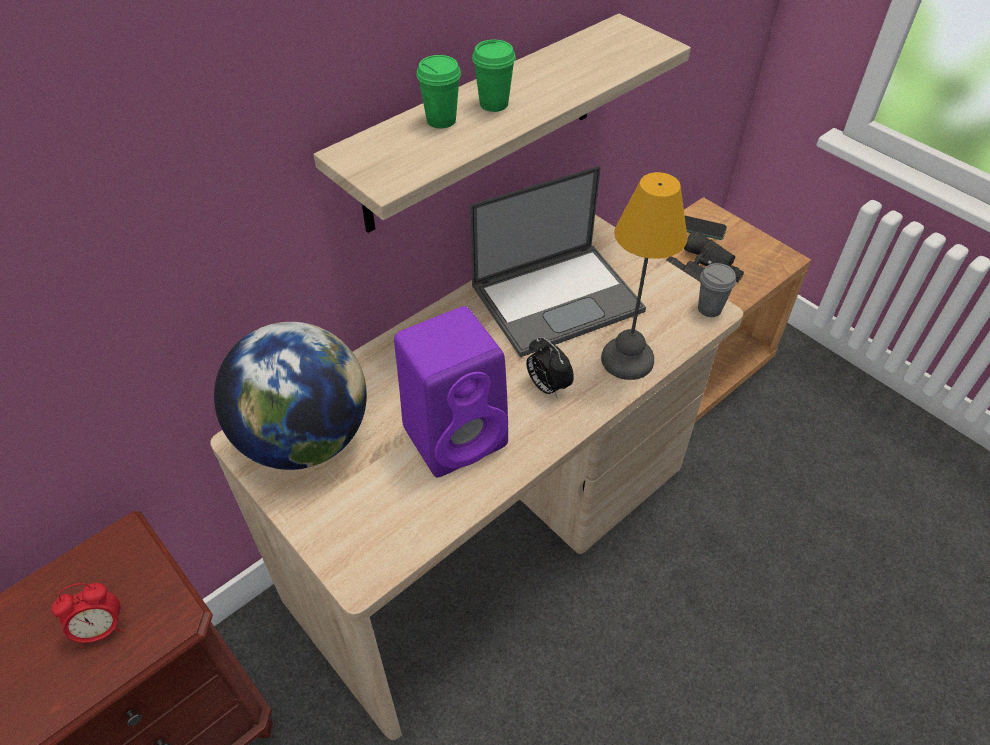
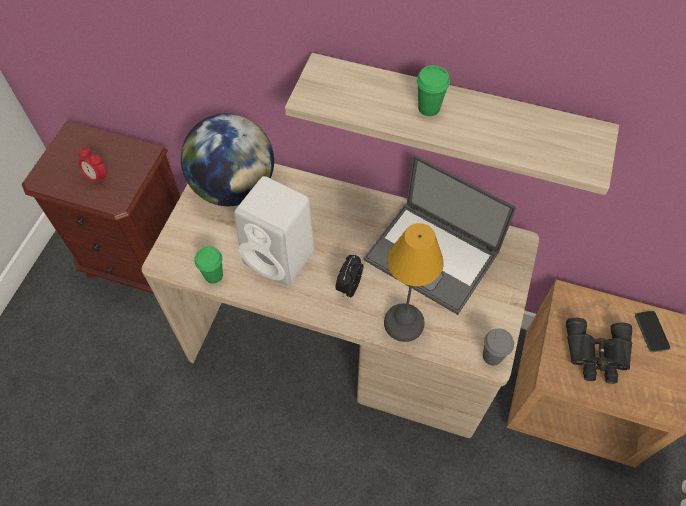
camera: 60 degrees right, 10 degrees up
purple speaker [394,306,508,477] -> white speaker [234,176,314,286]
green cup [416,55,461,129] -> green cup moved to [194,246,223,283]

